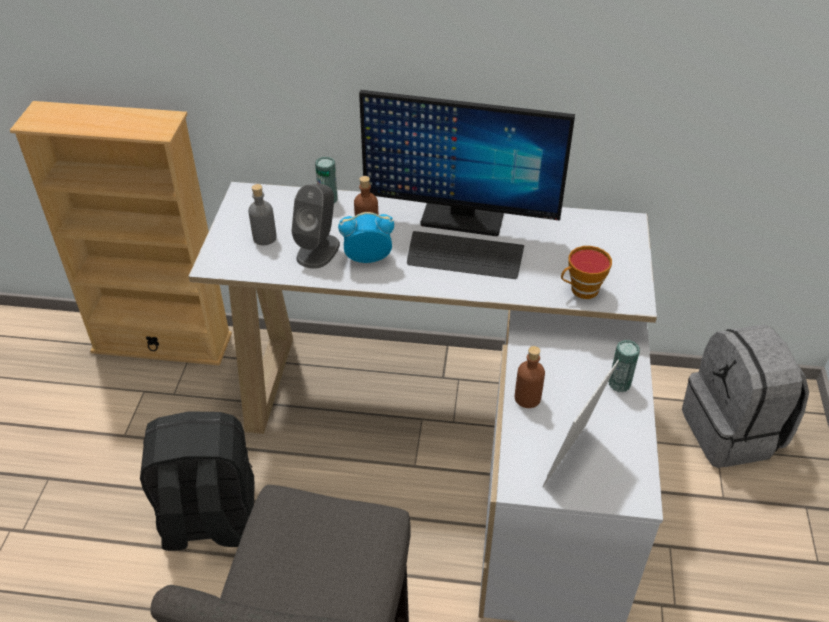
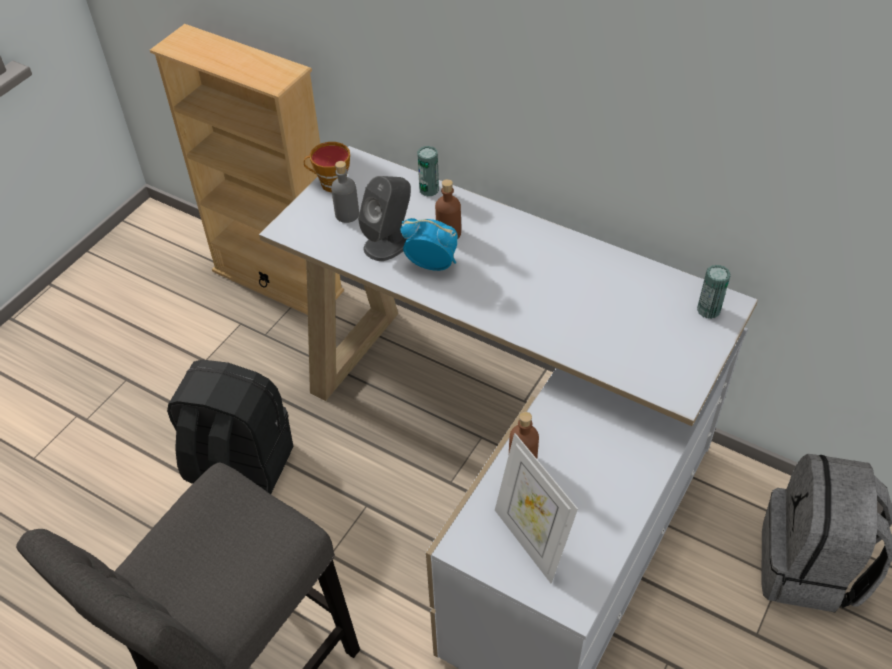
camera: 25 degrees right, 5 degrees up
monitor [359,90,575,236] -> none
keyboard [407,231,524,279] -> none
picture frame [542,360,619,487] -> picture frame turned 90 degrees counterclockwise [495,433,578,583]
cup [561,246,612,299] -> cup moved to [304,142,350,192]
can [609,340,640,392] -> can moved to [697,265,731,319]

